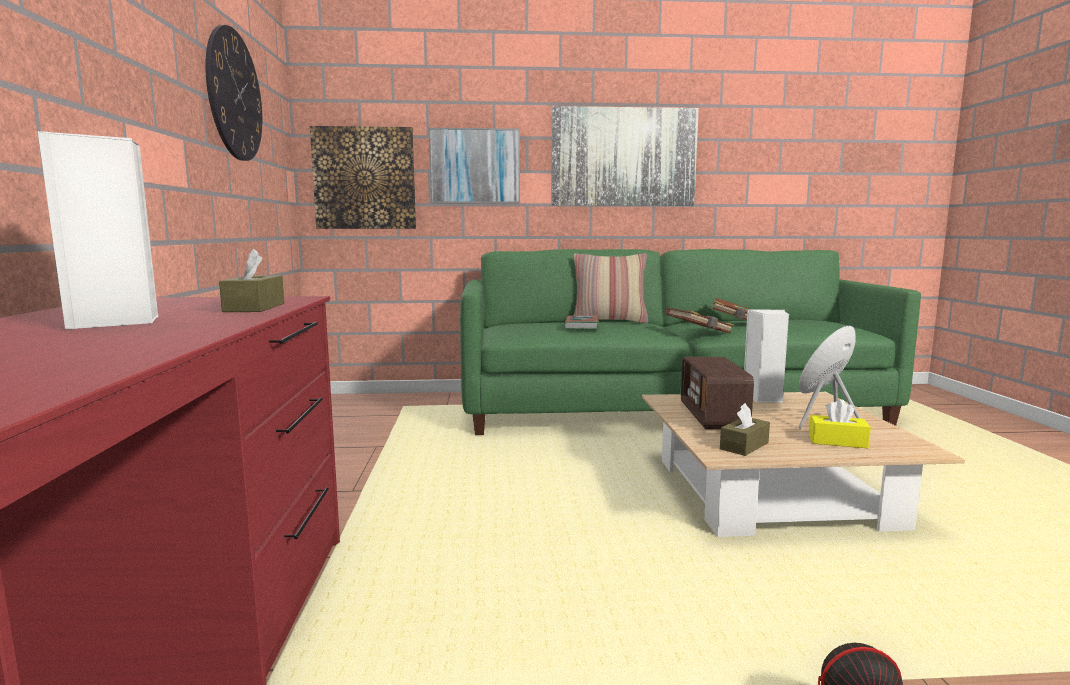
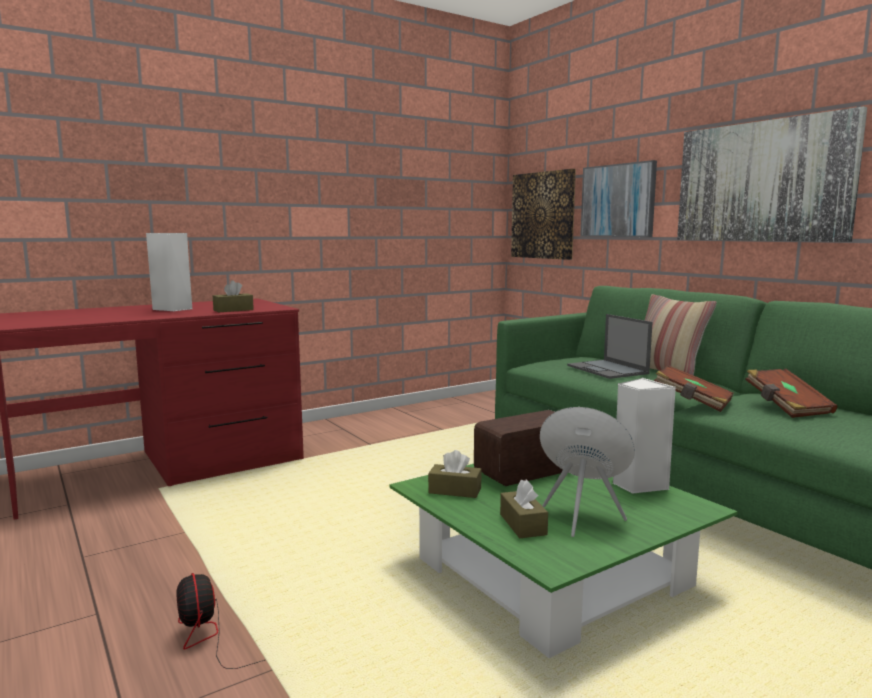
camera: 60 degrees right, 0 degrees up
wall clock [205,25,262,161] -> none
book [564,315,599,329] -> laptop [567,314,653,379]
beige coffee table [642,392,965,537] -> green coffee table [389,464,738,658]
yellow tissue box [809,399,871,448] -> brown tissue box [500,480,548,538]

